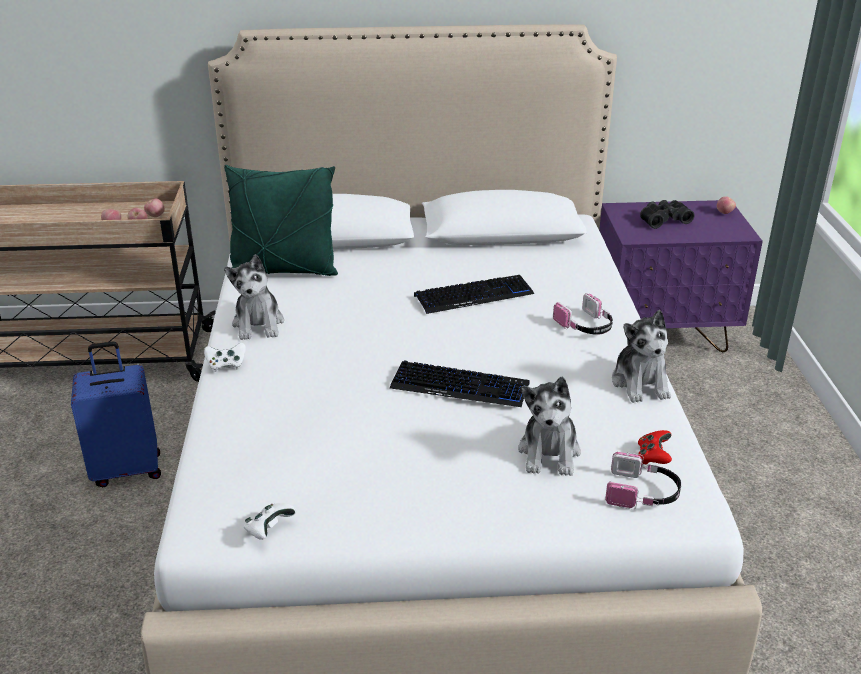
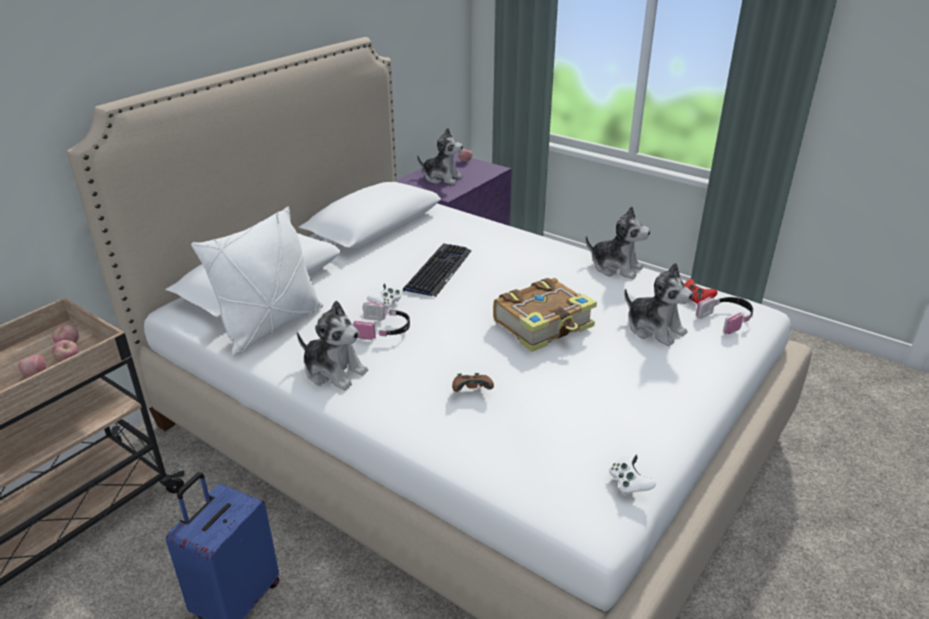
camera: 50 degrees left, 0 degrees up
white game controller [204,343,246,372] -> white game controller moved to [367,282,401,310]
green pillow [224,165,338,276] -> white pillow [191,207,323,356]
keyboard [390,360,530,407] -> book [493,278,597,352]
headphones [553,293,613,335] -> headphones moved to [353,302,410,341]
black binoculars [640,200,695,229] -> plush toy [417,128,463,185]
none -> brown game controller [452,373,494,392]

